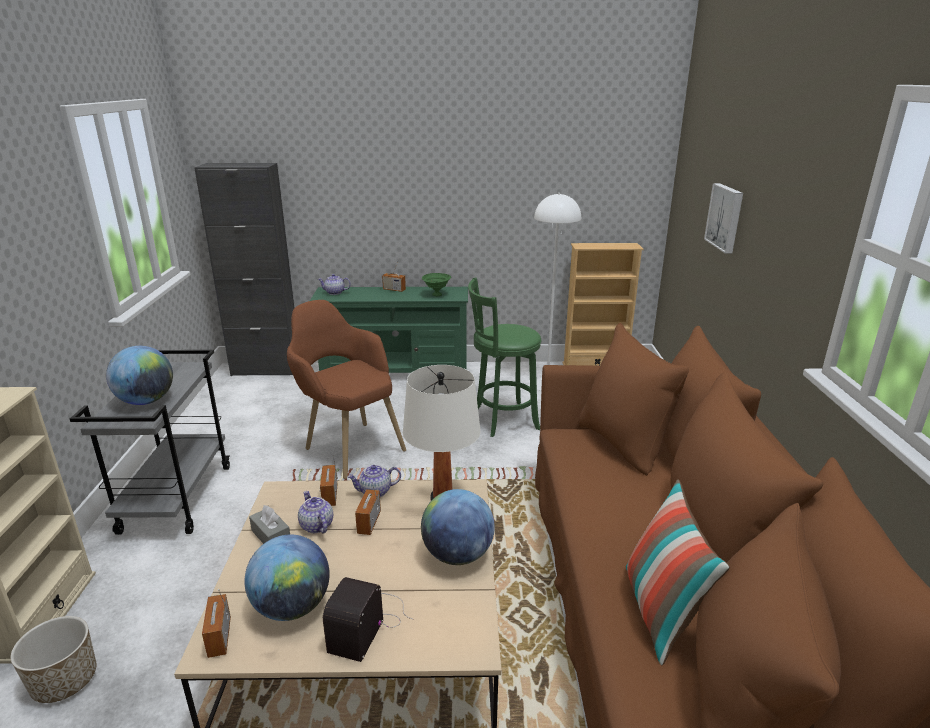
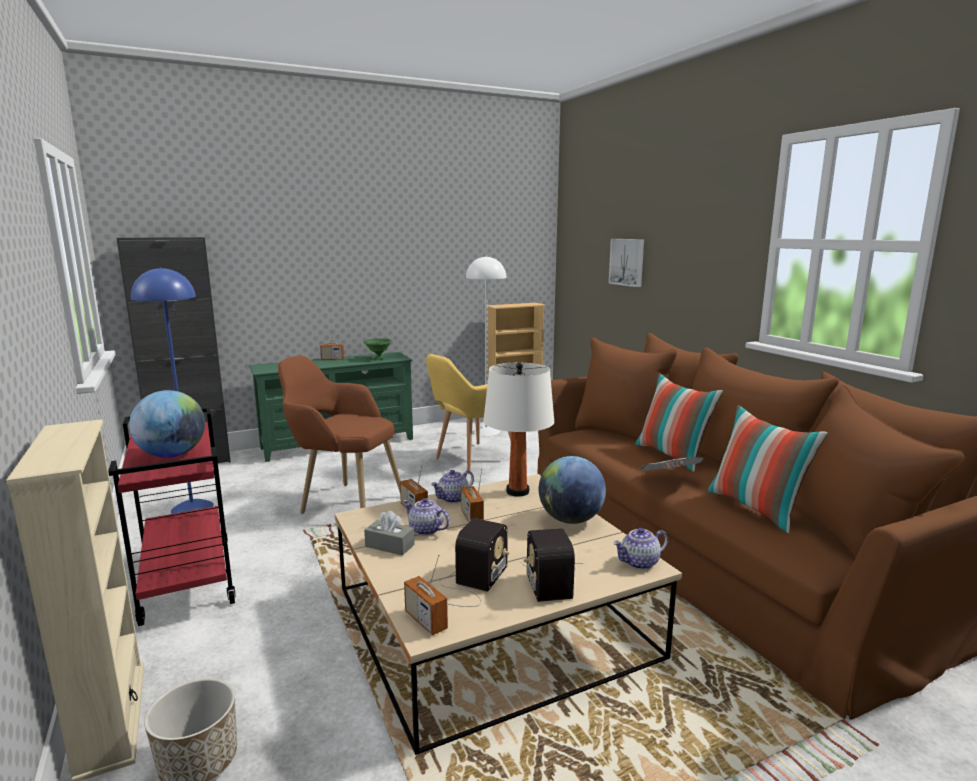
camera: 25 degrees left, 10 degrees down
grey cart [70,350,230,535] -> red cart [108,408,235,626]
globe [244,535,330,621] -> radio [429,518,509,607]
teapot [318,274,351,295] -> teapot moved to [613,528,668,570]
green stool [468,277,541,437] -> yellow armchair [426,354,511,471]
none -> blue floor lamp [131,267,213,514]
none -> pillow [635,373,723,472]
none -> newspaper [639,457,704,470]

